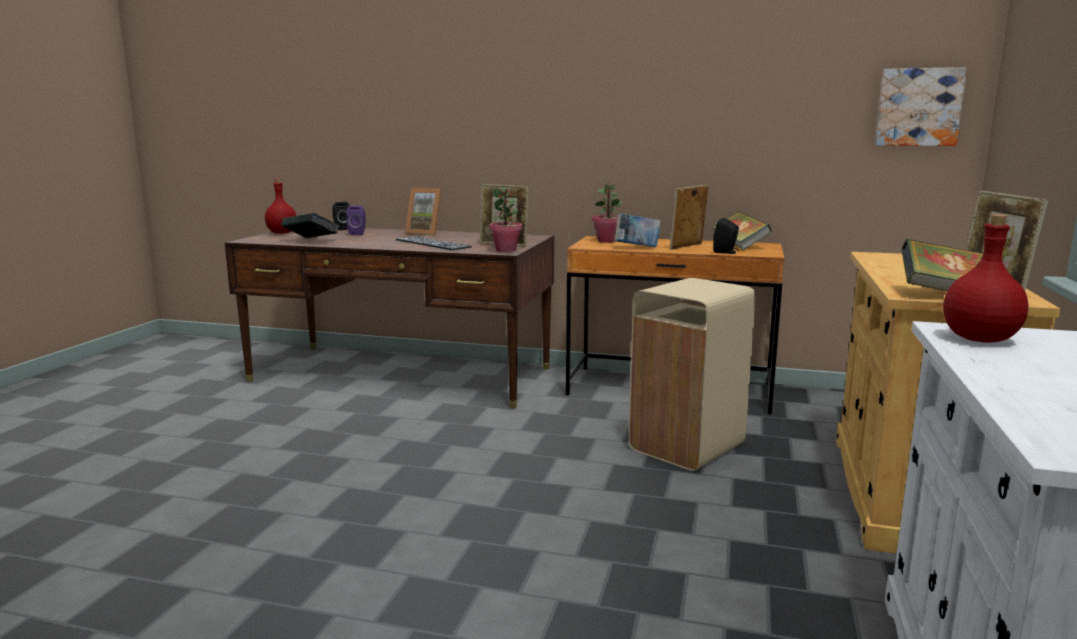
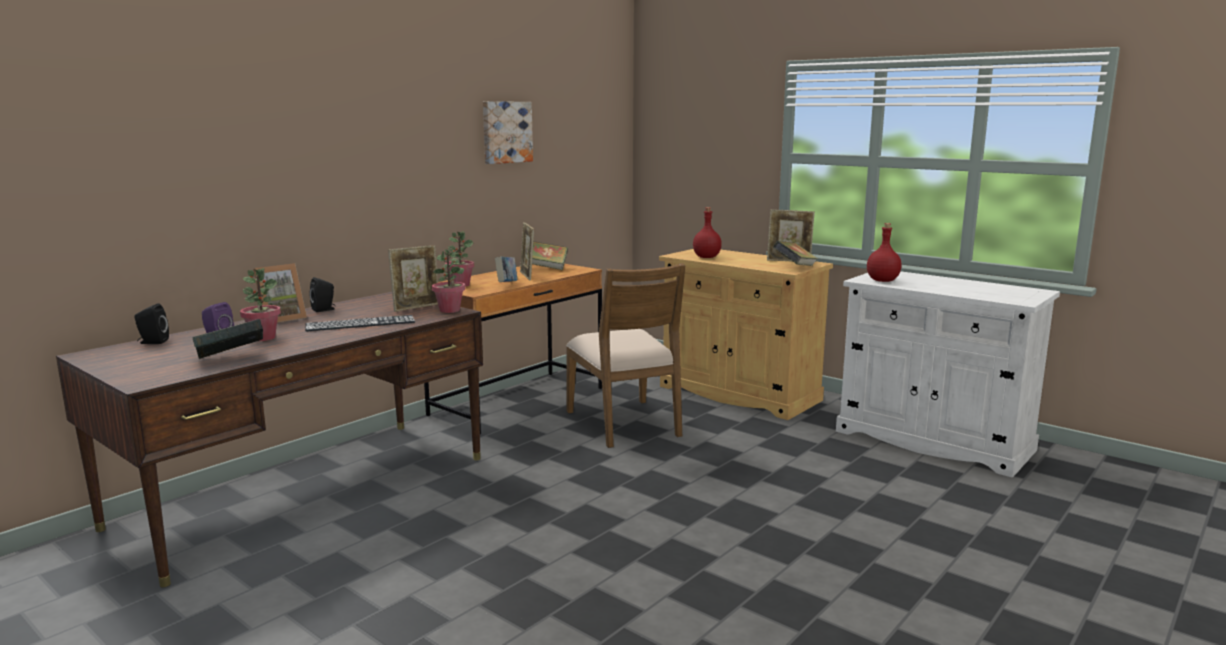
camera: 65 degrees left, 0 degrees up
red bottle [265,179,297,234] -> red bottle moved to [693,207,722,258]
beige trash can [629,278,756,471] -> brown chair [566,263,685,448]
black speaker [713,218,739,254] -> black speaker moved to [309,277,335,312]
picture [875,67,967,146] -> picture moved to [483,101,533,164]
none -> potted plant [240,268,281,341]

